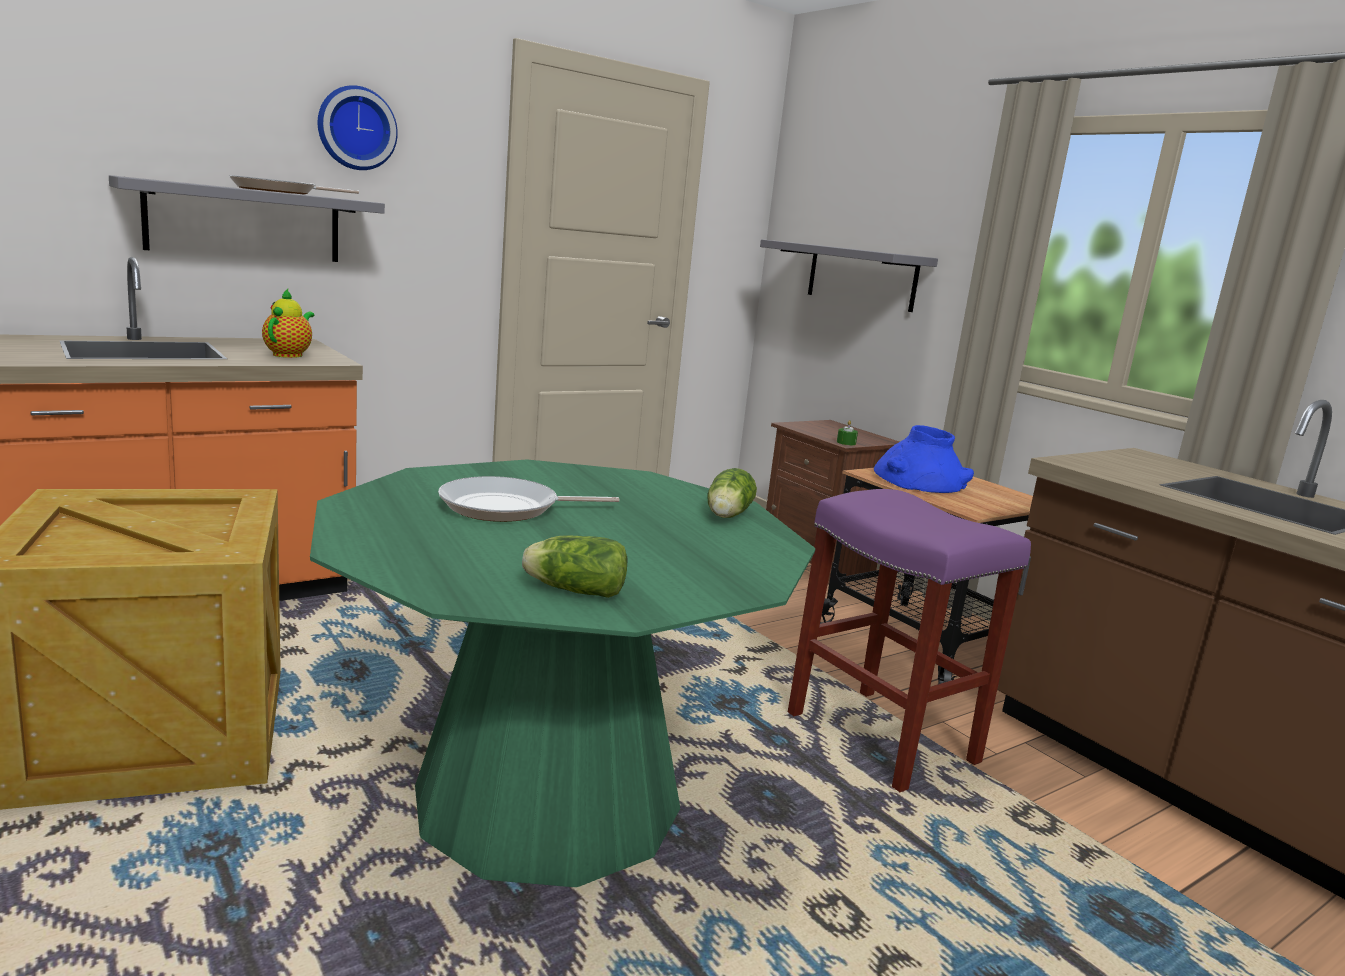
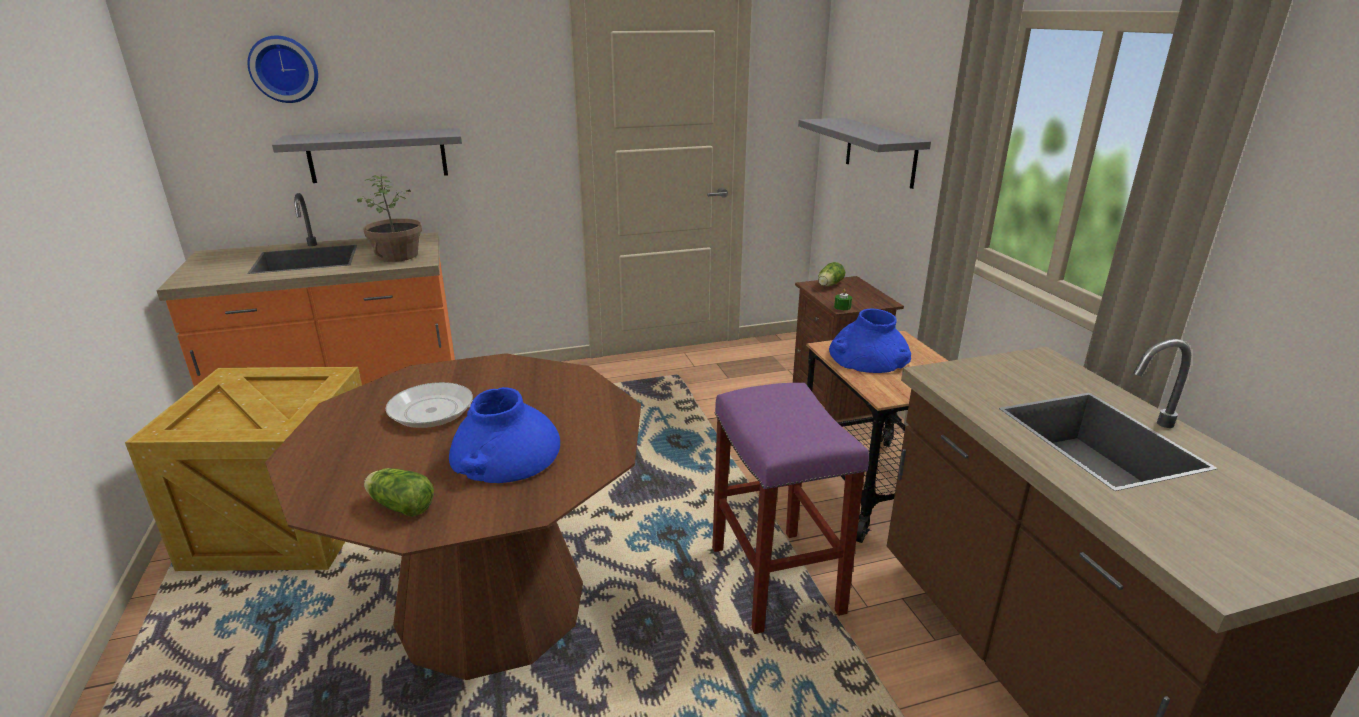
camera: 20 degrees right, 10 degrees up
frying pan [229,175,359,194] -> none
teapot [262,289,314,358] -> potted plant [357,175,422,262]
green dining table [310,459,816,887] -> brown dining table [265,353,641,680]
wall clock [318,85,398,170] -> wall clock moved to [248,36,318,103]
lettuce [707,468,757,518] -> lettuce moved to [818,262,845,286]
none -> blue vase [449,387,560,483]

